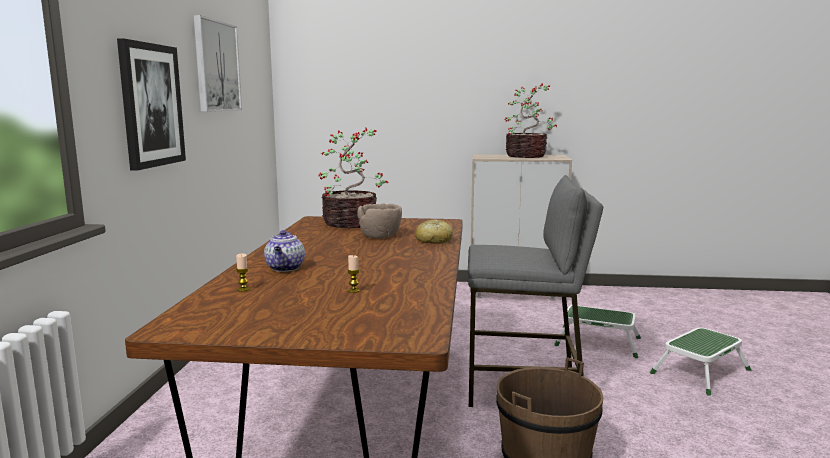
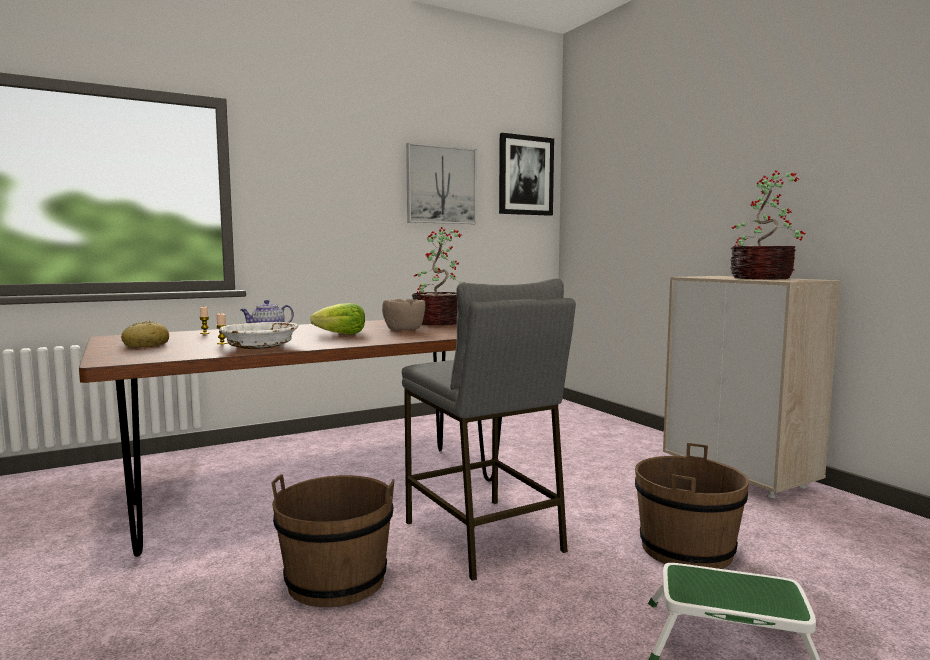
camera: 55 degrees right, 5 degrees down
picture [117,39,186,171] -> picture moved to [499,133,554,216]
bread [415,219,453,244] -> bread moved to [121,321,169,348]
green step ladder [554,305,641,358] -> brown bucket [635,443,749,569]
none -> white bowl [219,322,298,349]
none -> lettuce [310,303,365,334]

